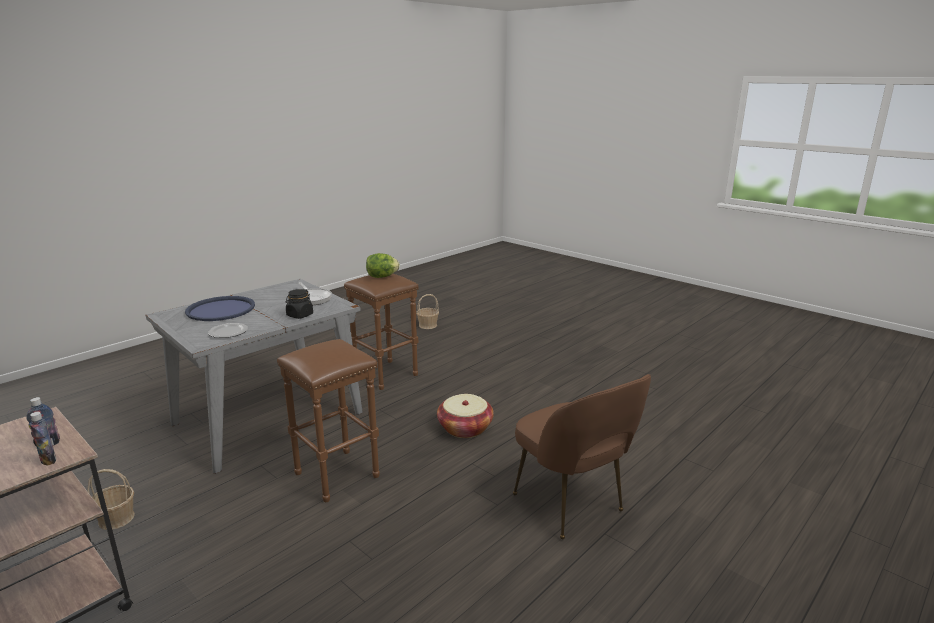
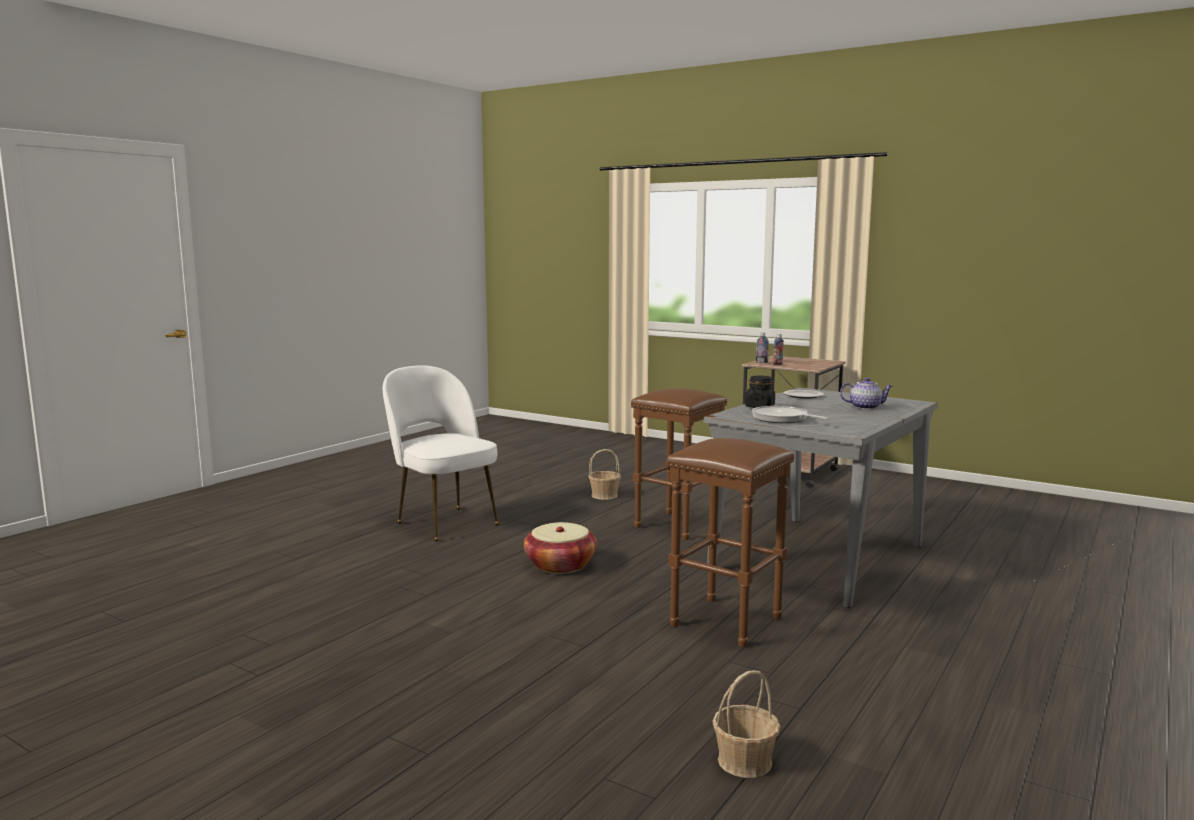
camera: 170 degrees right, 10 degrees down
basket [87,469,135,530] -> basket moved to [588,449,621,500]
blue tray [185,296,255,321] -> teapot [840,377,893,410]
lettuce [366,253,400,278] -> none
brown chair [513,374,651,539] -> white chair [383,365,499,542]

